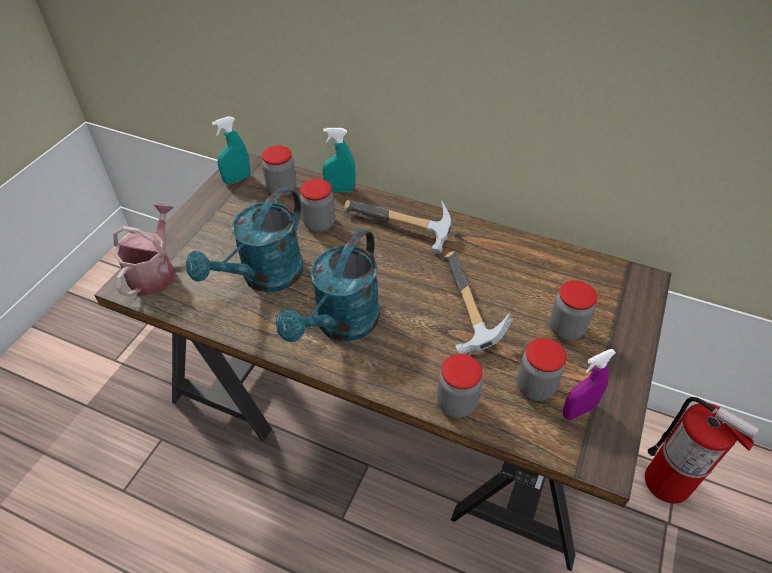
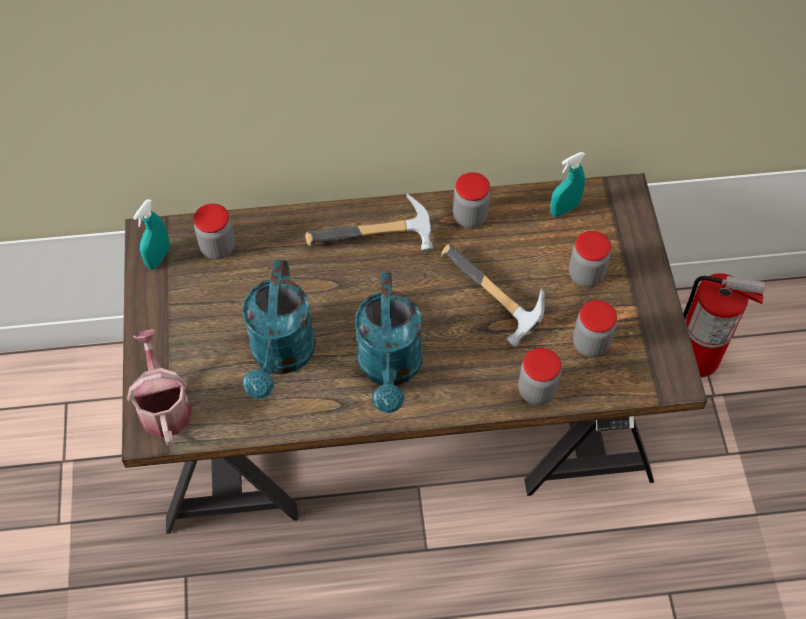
camera: 30 degrees left, 10 degrees up
jar [300,179,335,232] -> jar moved to [453,172,491,228]
turquoise spray bottle [322,128,356,192] -> turquoise spray bottle moved to [550,152,585,217]
purple spray bottle [563,349,616,420] -> none

